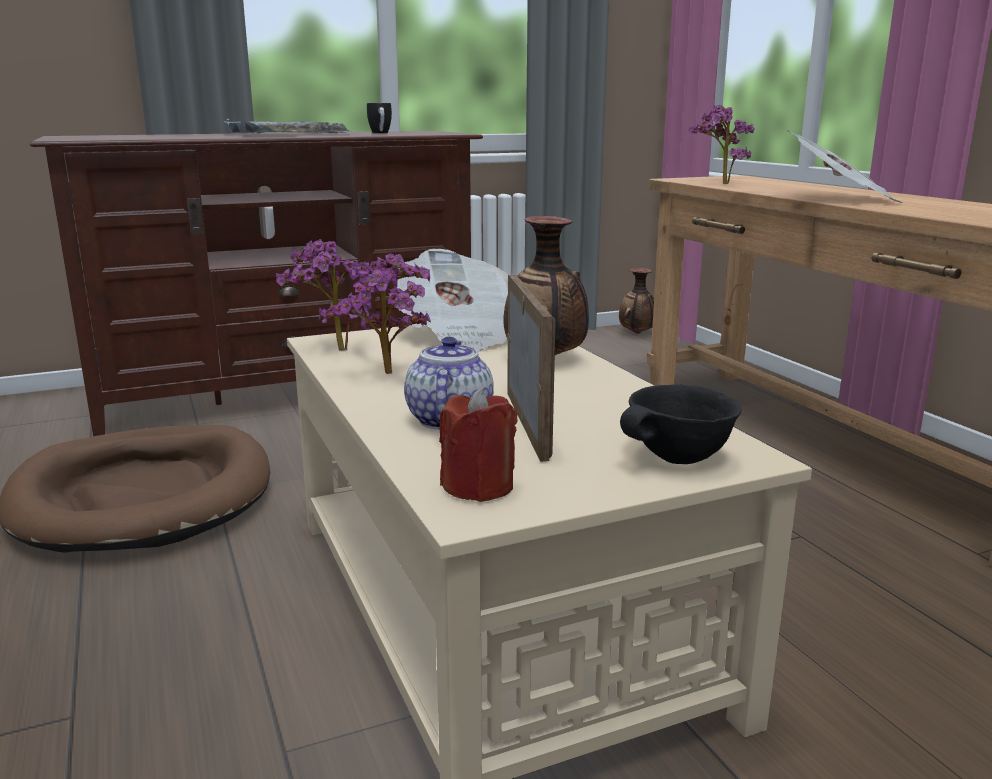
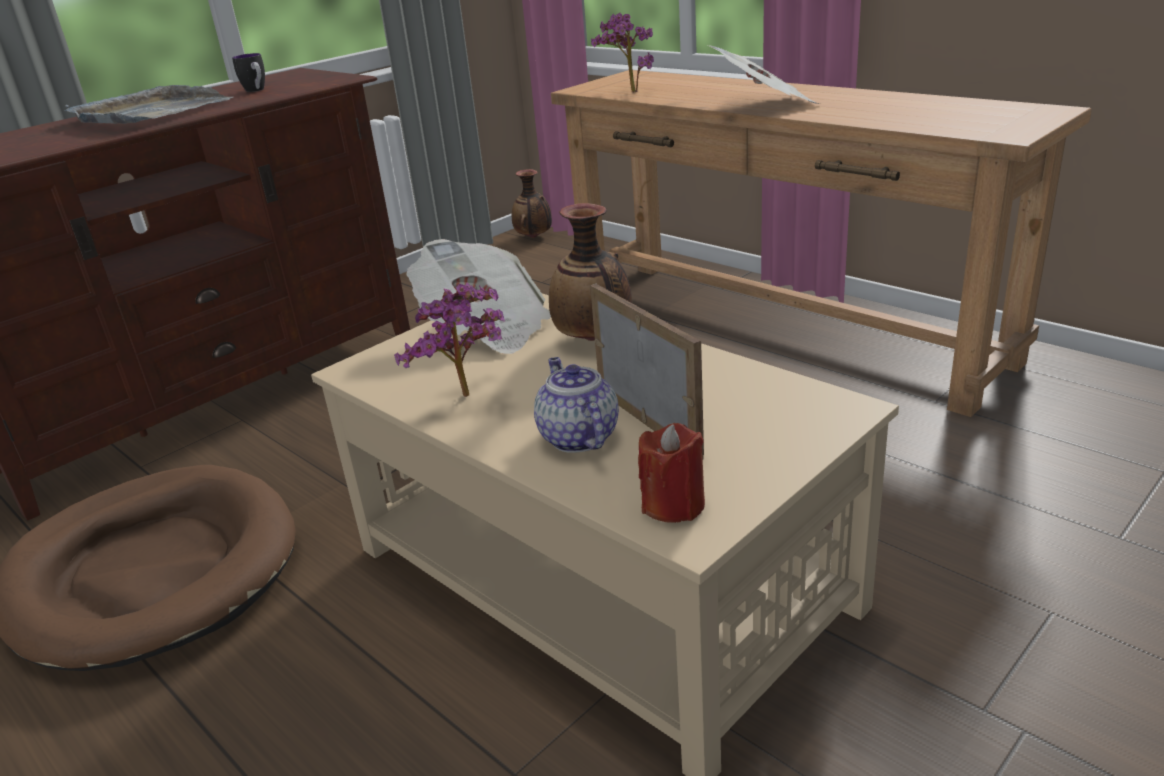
camera: 20 degrees left, 10 degrees up
potted plant [276,239,371,351] -> none
black bowl [620,384,742,464] -> none

